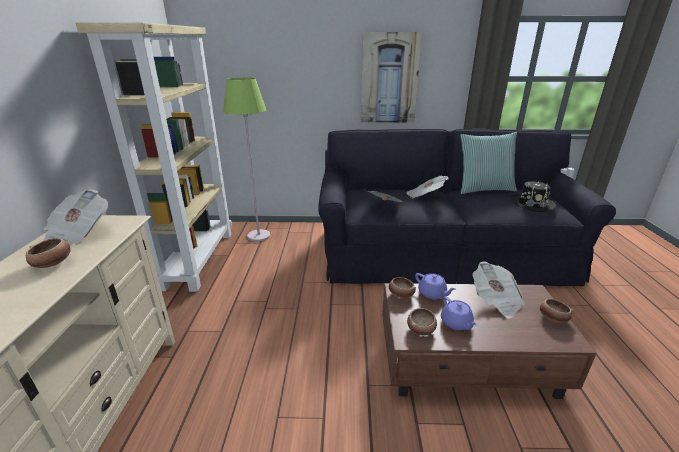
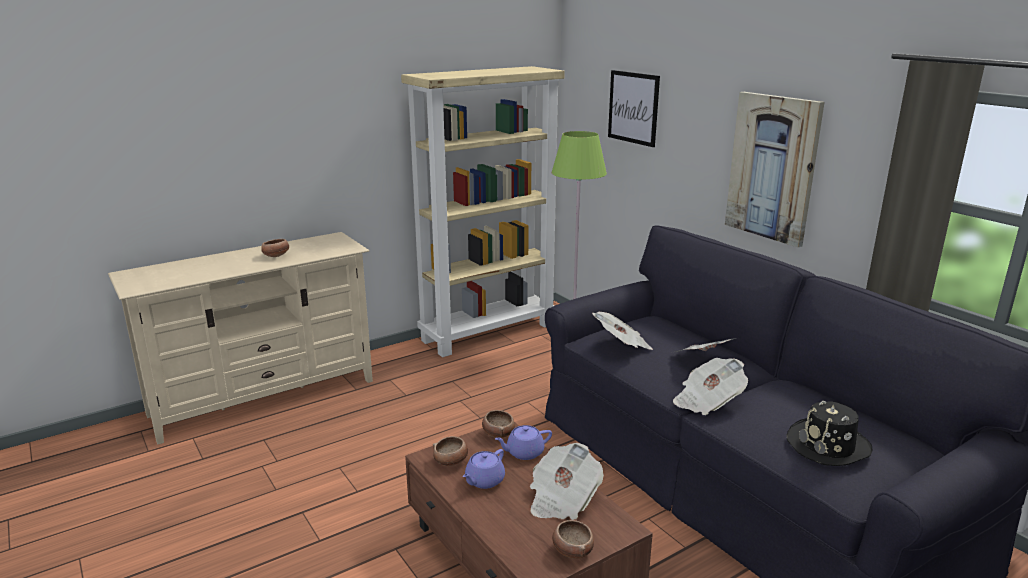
camera: 55 degrees right, 5 degrees down
newspaper [43,189,108,245] -> newspaper moved to [673,358,748,415]
purple teapot [415,273,456,300] -> purple teapot turned 60 degrees clockwise [495,425,552,460]
pillow [460,132,517,194] -> none
none -> picture [608,70,660,147]

